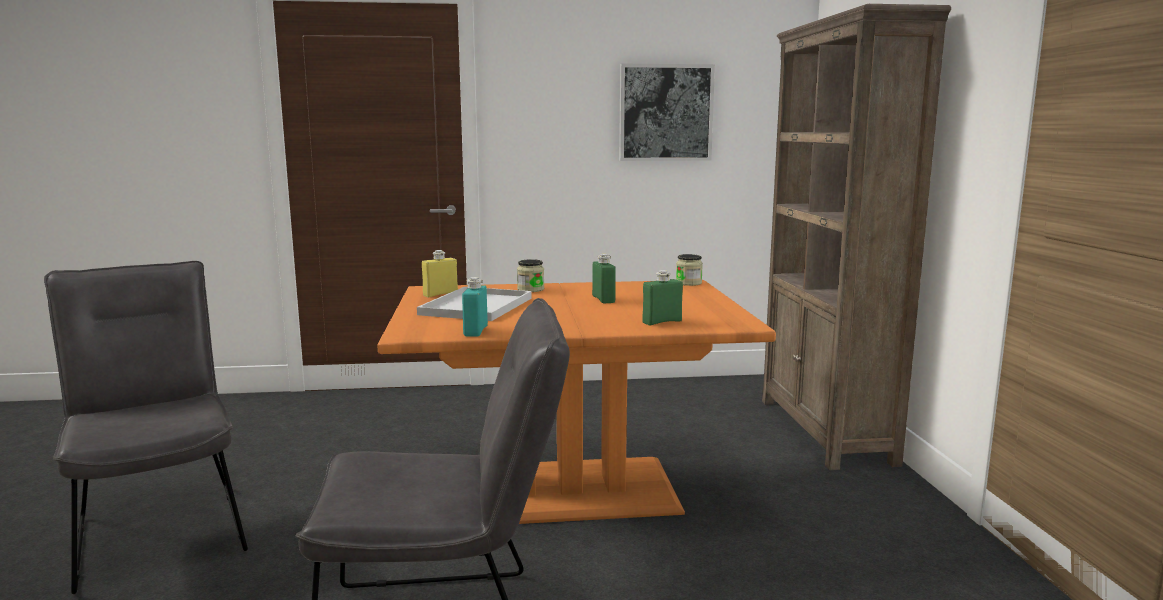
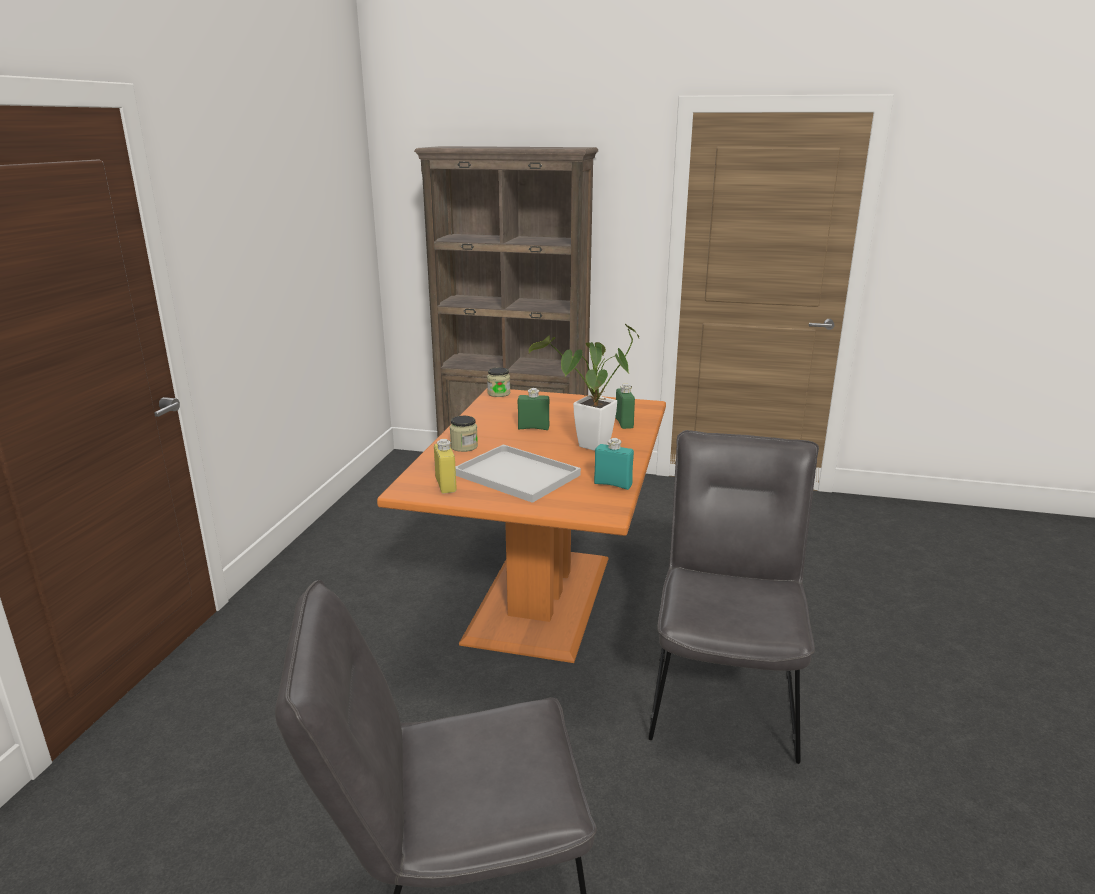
camera: 70 degrees left, 10 degrees up
picture [619,64,715,161] -> none
none -> potted plant [528,324,639,451]

